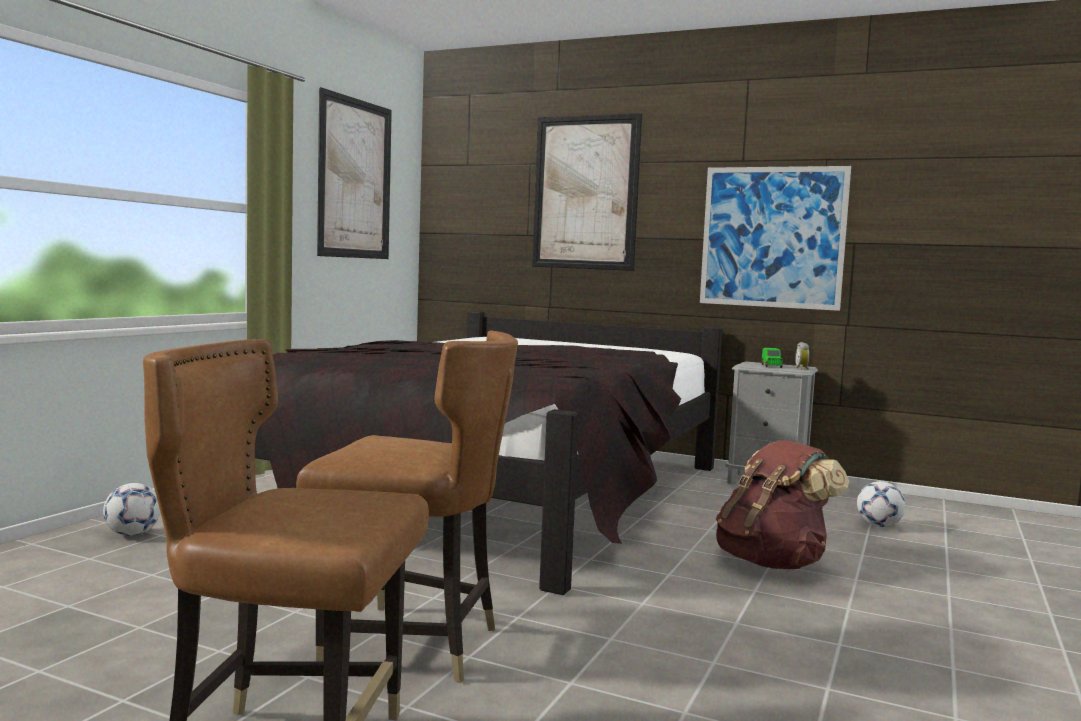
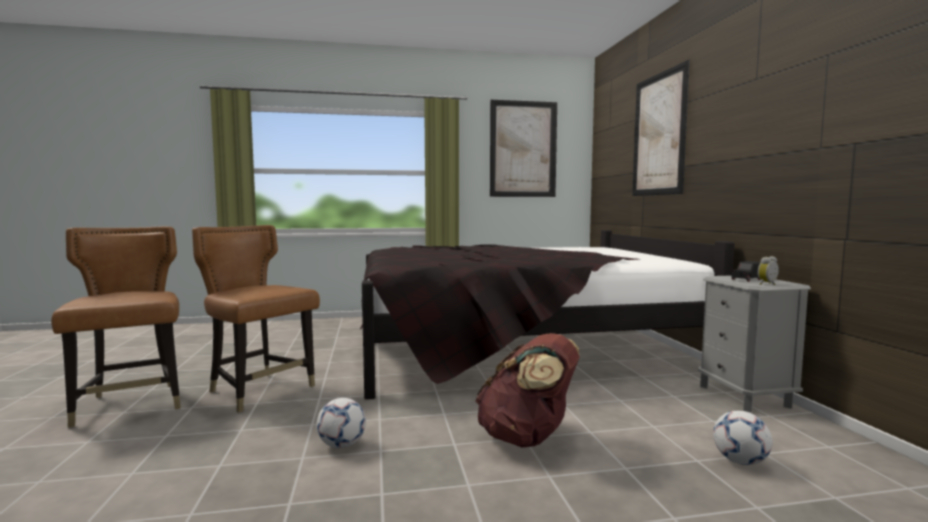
camera: 55 degrees right, 0 degrees up
football [103,483,160,536] -> football moved to [316,398,366,448]
brown chair [296,331,518,683] -> brown chair turned 150 degrees clockwise [192,225,320,412]
picture [700,166,851,311] -> none
green toy car [761,348,783,368] -> black toy car [731,261,761,282]

